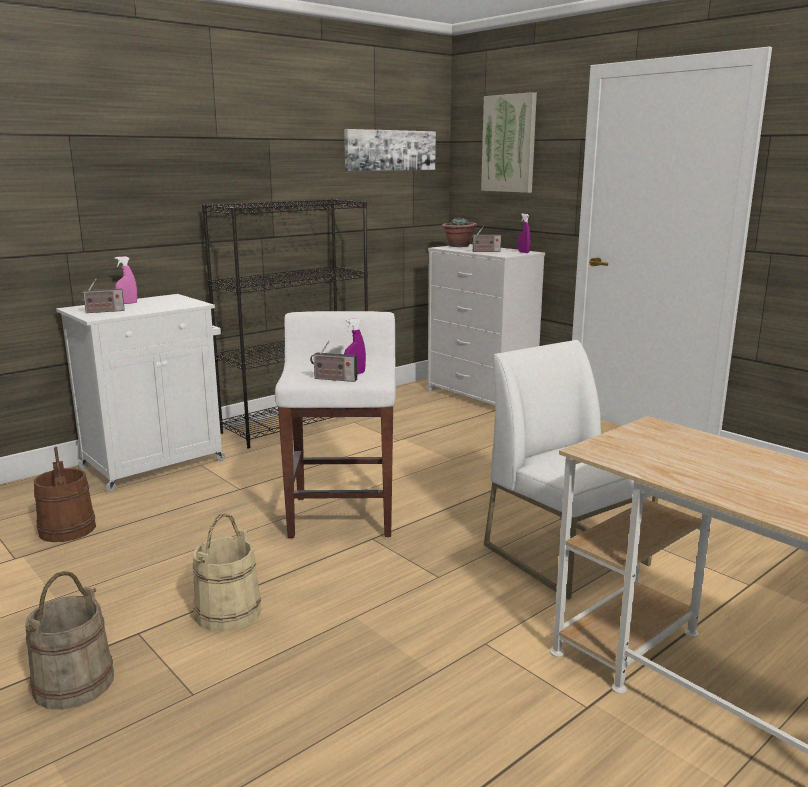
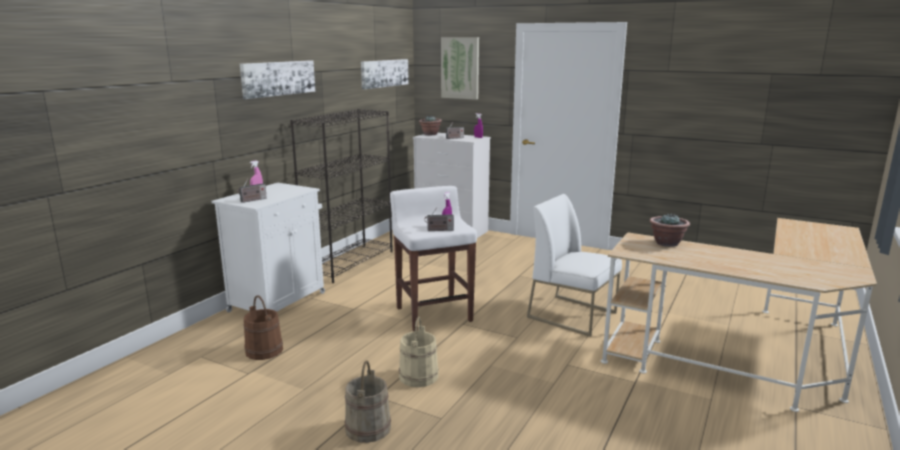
camera: 20 degrees left, 0 degrees up
none -> picture [240,60,315,99]
none -> potted plant [650,213,690,247]

